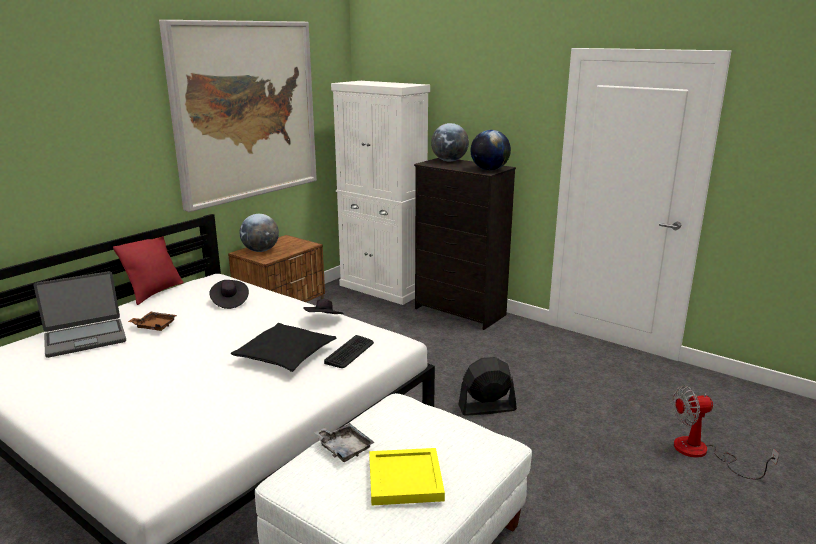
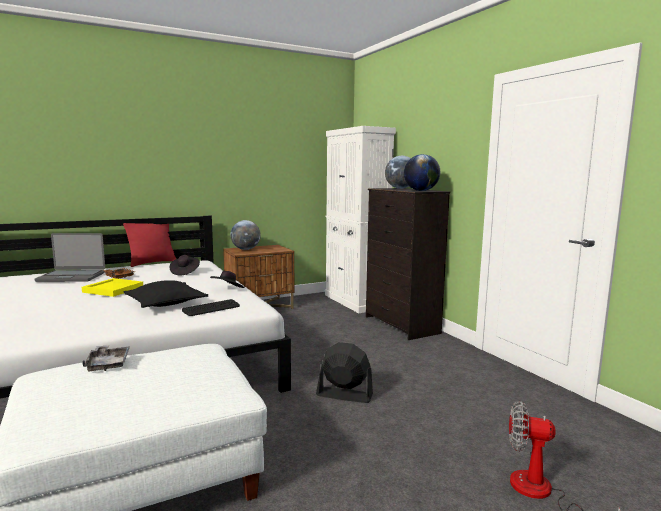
camera: 25 degrees right, 10 degrees down
picture [159,20,317,212] -> none
yellow tray [369,448,445,505] -> yellow tray moved to [82,278,143,297]

